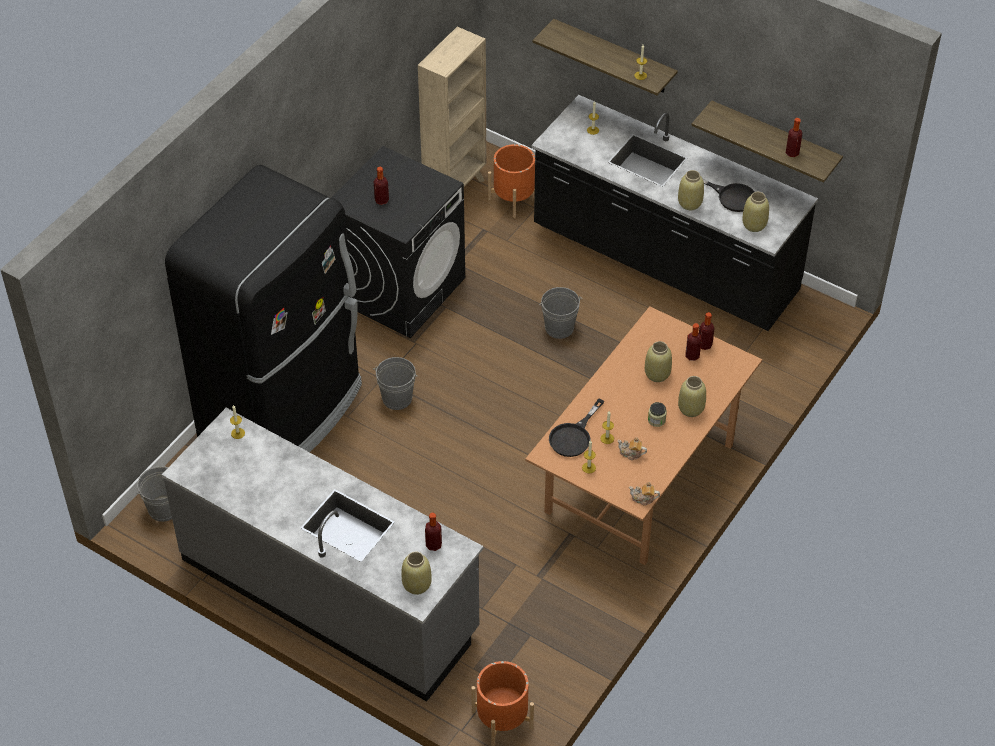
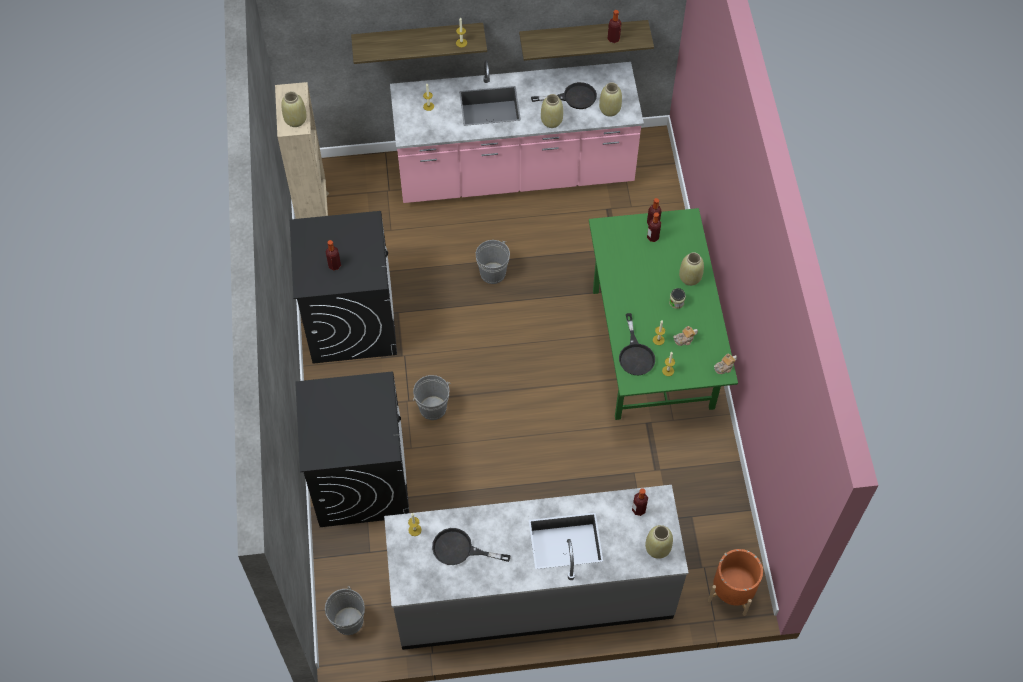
camera: 40 degrees left, 10 degrees up
black fridge [165,165,362,452] -> black washing machine [295,372,409,527]
orange planter [488,144,535,218] -> none
brown dining table [525,306,762,565] -> green dining table [589,208,738,420]
black counter [532,95,818,331] -> pink counter [390,60,644,203]
beige vase [645,341,672,382] -> beige vase moved to [281,91,307,127]
none -> black frying pan [432,528,510,565]

